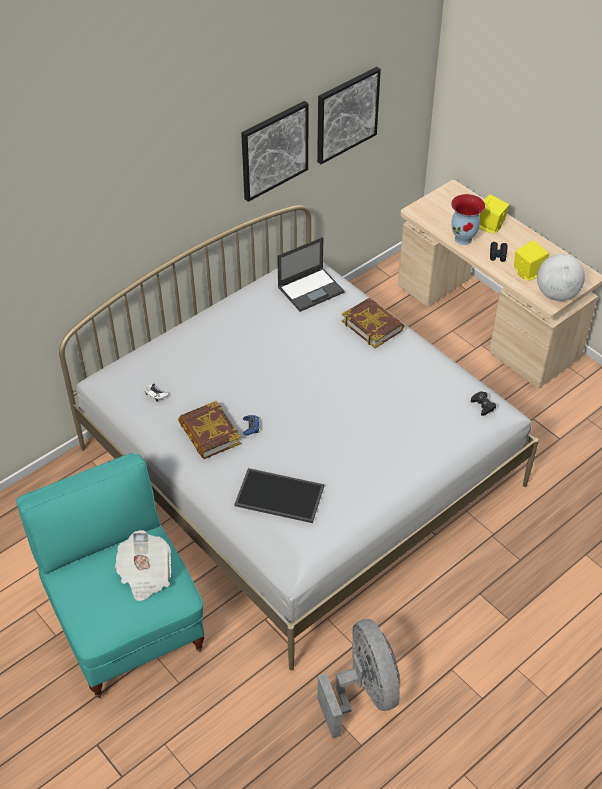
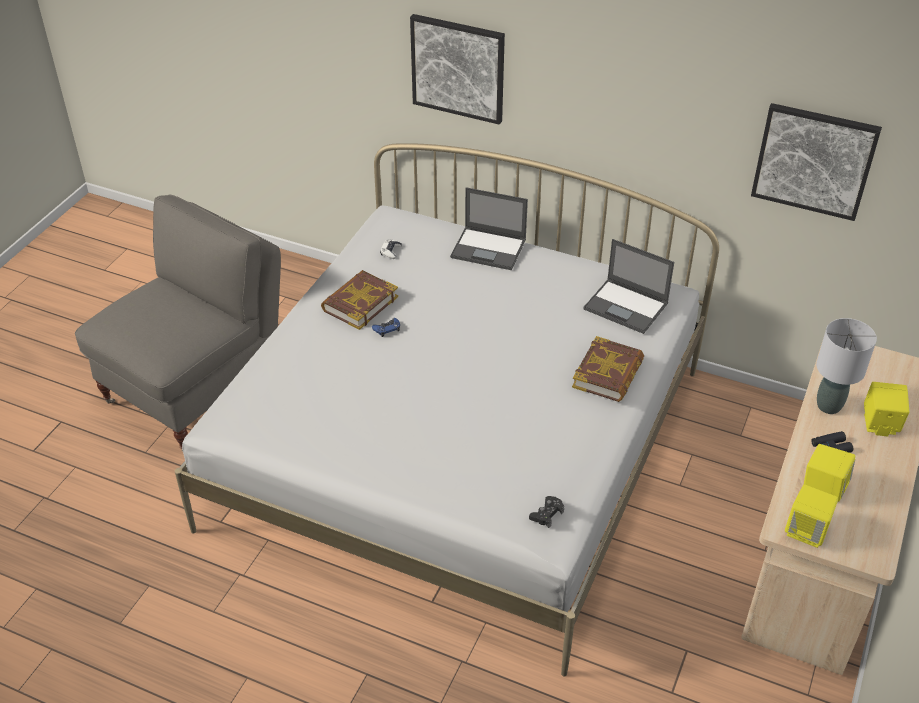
camera: 65 degrees right, 5 degrees down
turquoise armchair [16,453,204,698] -> grey armchair [75,195,281,451]
newspaper [115,530,171,601] -> none
tray [234,468,324,523] -> none
picture [241,101,309,202] -> picture moved to [410,14,505,125]
grey fan [317,619,400,738] -> none
vase [451,194,485,245] -> grey table lamp [816,318,877,414]
globe [537,254,585,301] -> yellow speaker [785,485,838,548]
none -> laptop [450,187,528,270]

